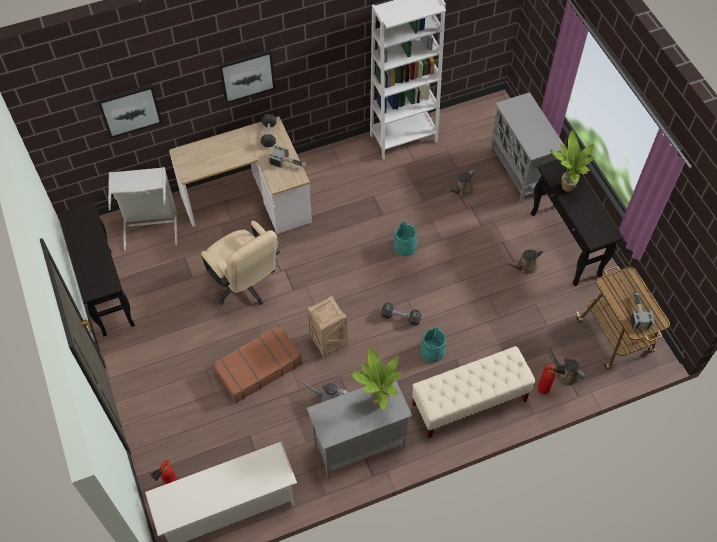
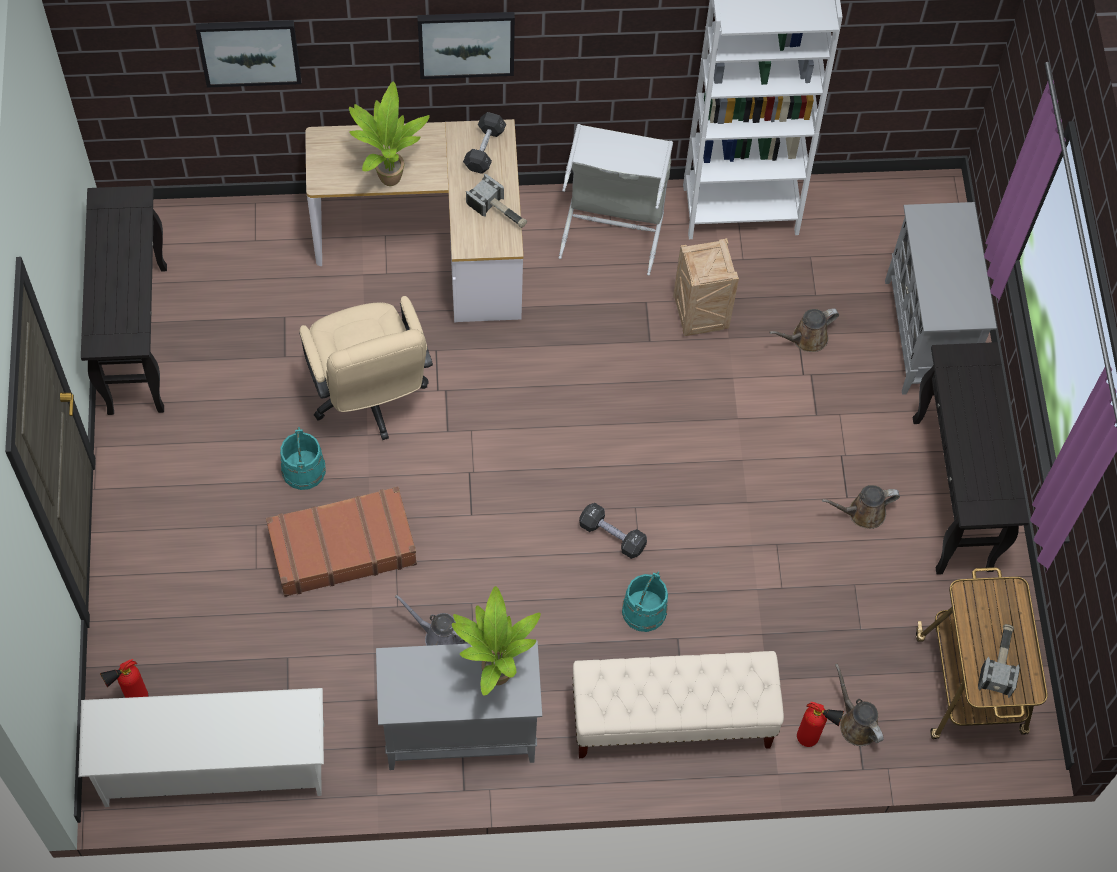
camera: 15 degrees right, 5 degrees up
grey laundry basket [108,167,178,251] -> grey laundry basket moved to [559,124,673,276]
crate [307,295,348,357] -> crate moved to [673,238,739,336]
turquoise bucket [393,222,417,256] -> turquoise bucket moved to [280,427,326,490]
potted plant [550,130,595,192] -> potted plant moved to [349,82,430,186]

